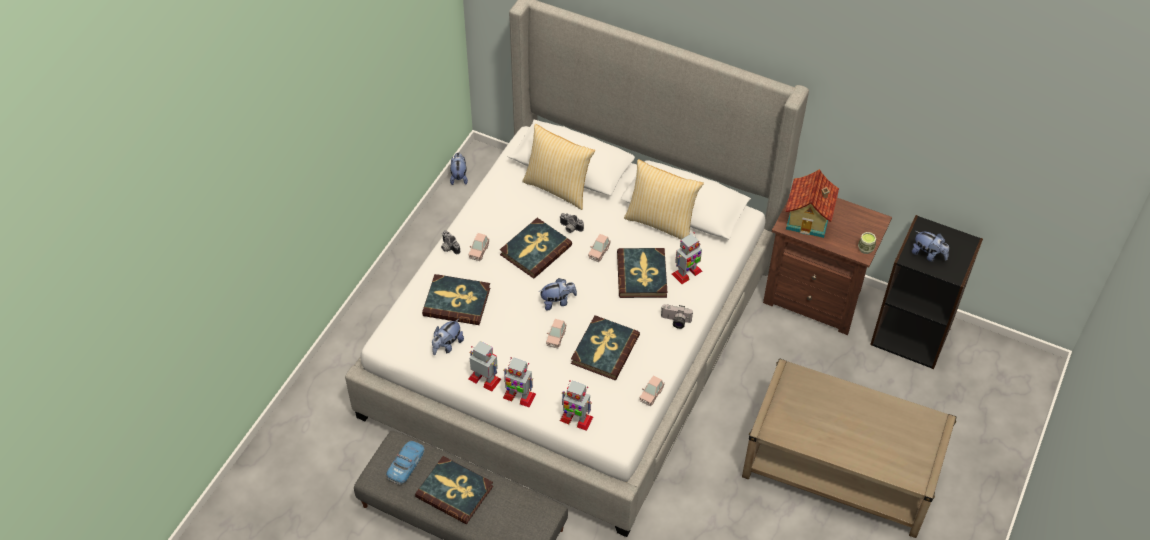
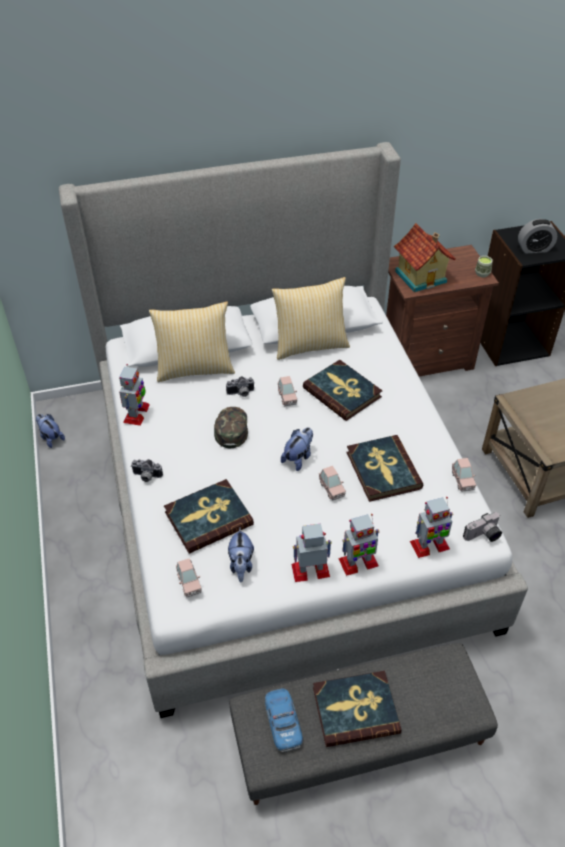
camera: 40 degrees left, 5 degrees down
pink toy car [468,233,489,261] -> pink toy car moved to [176,558,202,597]
book [500,218,572,278] -> green cap [214,407,248,448]
camera [661,304,693,329] -> camera moved to [463,512,502,542]
toy robot [672,232,702,284] -> toy robot moved to [119,364,150,426]
plush toy [912,231,949,262] -> alarm clock [518,219,557,253]

